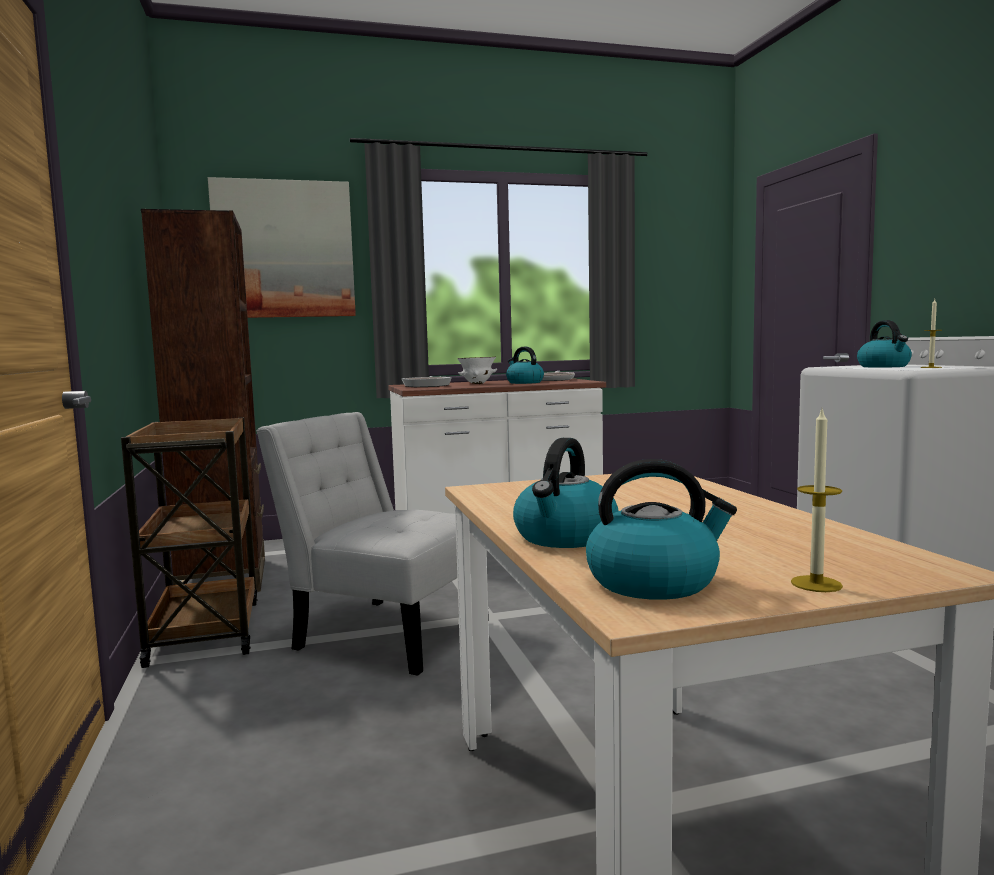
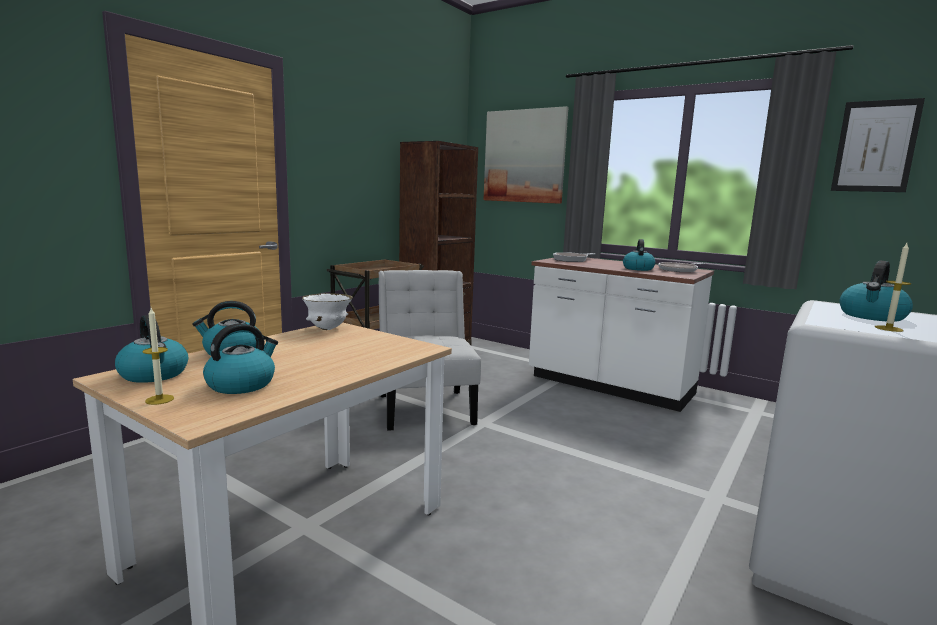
camera: 50 degrees right, 5 degrees up
white bowl [457,357,497,384] -> white bowl moved to [302,293,353,330]
none -> kettle [203,323,278,394]
none -> picture [831,98,925,192]

